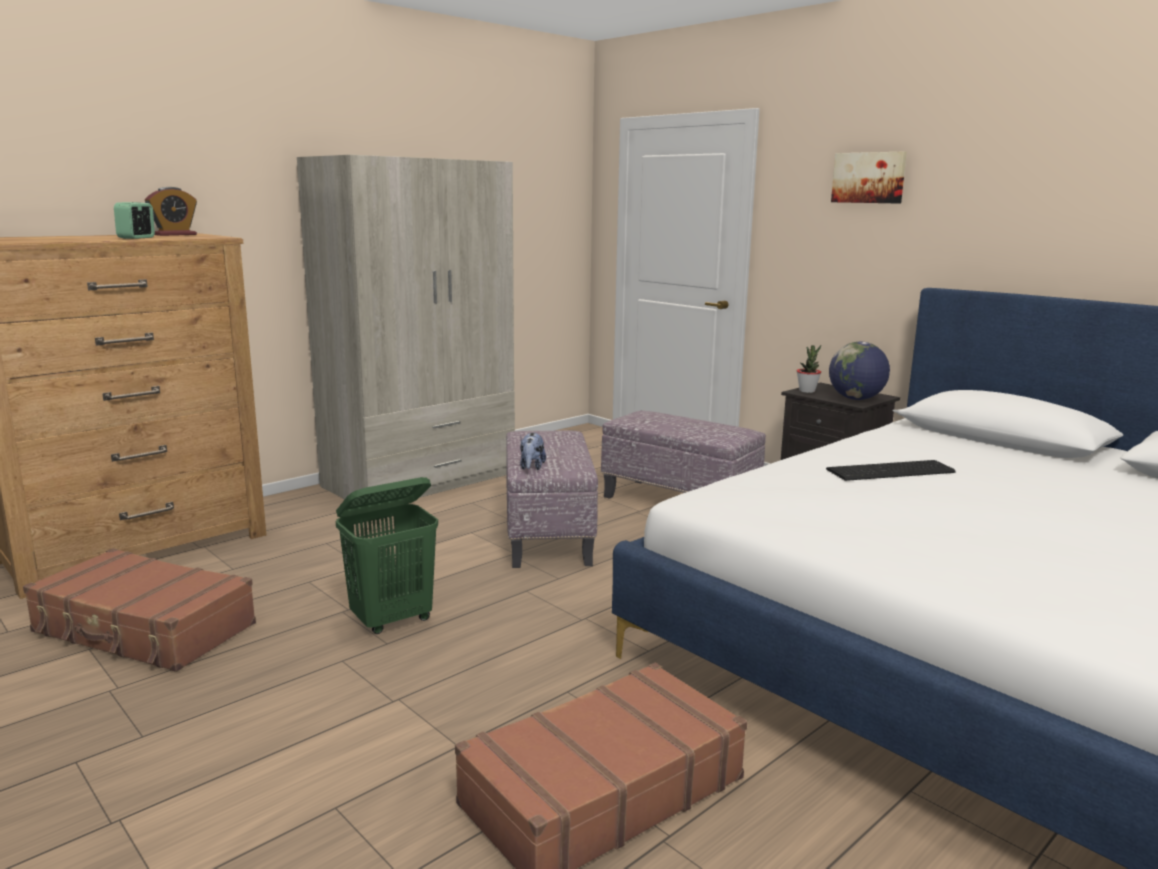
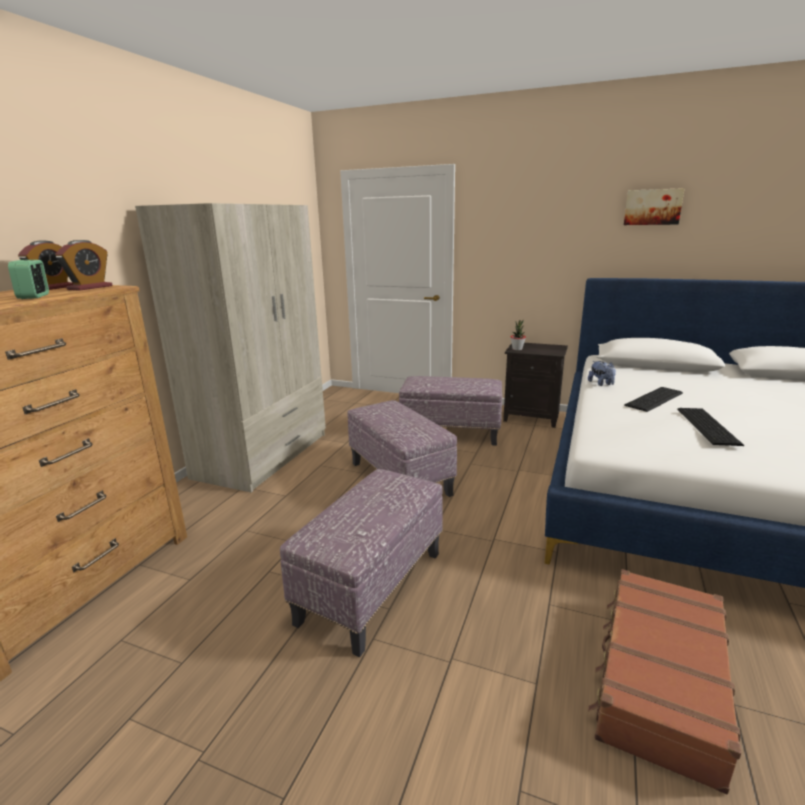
camera: 25 degrees left, 5 degrees up
brown suitcase [23,548,256,672] -> none
green laundry basket [336,477,438,634] -> ottoman [280,469,443,657]
plush toy [520,433,546,470] -> plush toy moved to [588,361,616,386]
globe [829,341,890,400] -> none
picture [831,152,907,204] -> picture moved to [624,188,685,225]
none -> alarm clock [55,240,112,291]
none -> keyboard [677,408,744,446]

